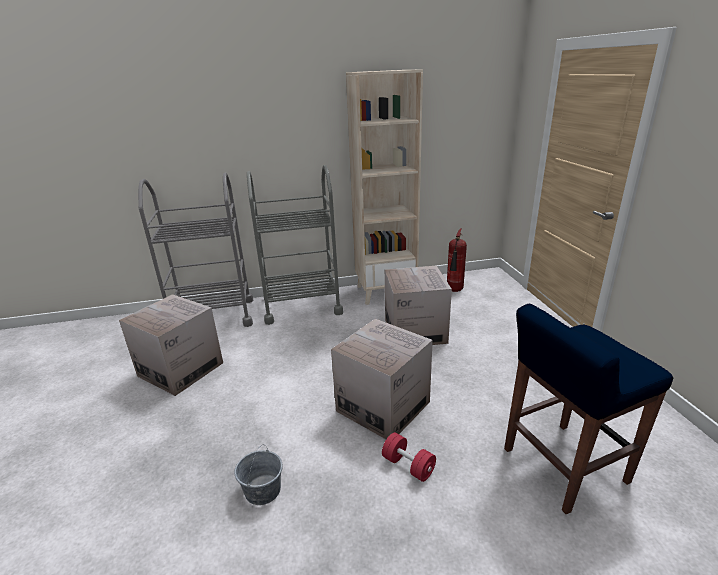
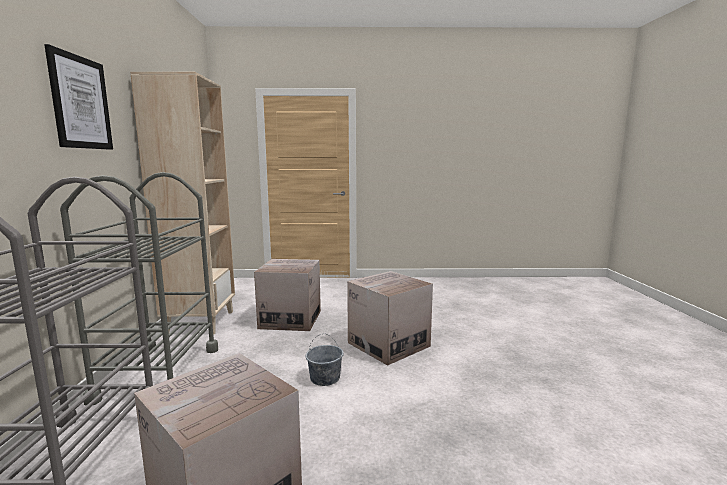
camera: 80 degrees left, 15 degrees down
grey bucket [234,445,283,505] -> grey bucket moved to [306,334,344,386]
red dumbbell [382,432,436,482] -> none
fire extinguisher [447,229,467,292] -> none
blue stool [504,303,673,515] -> none
none -> picture [44,44,113,150]

